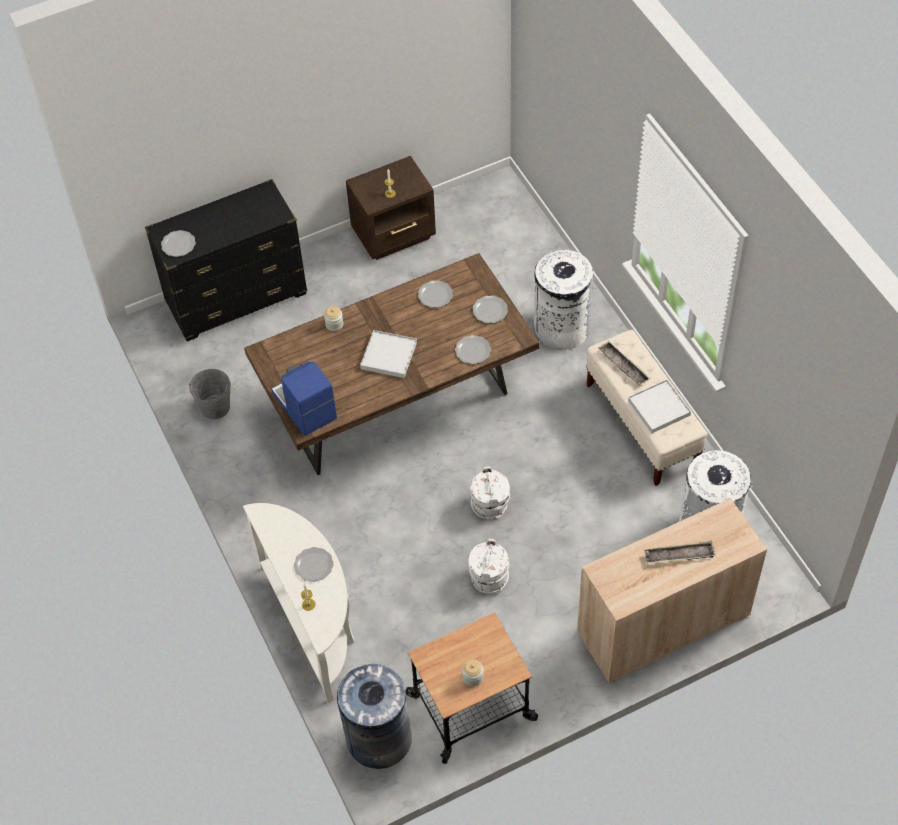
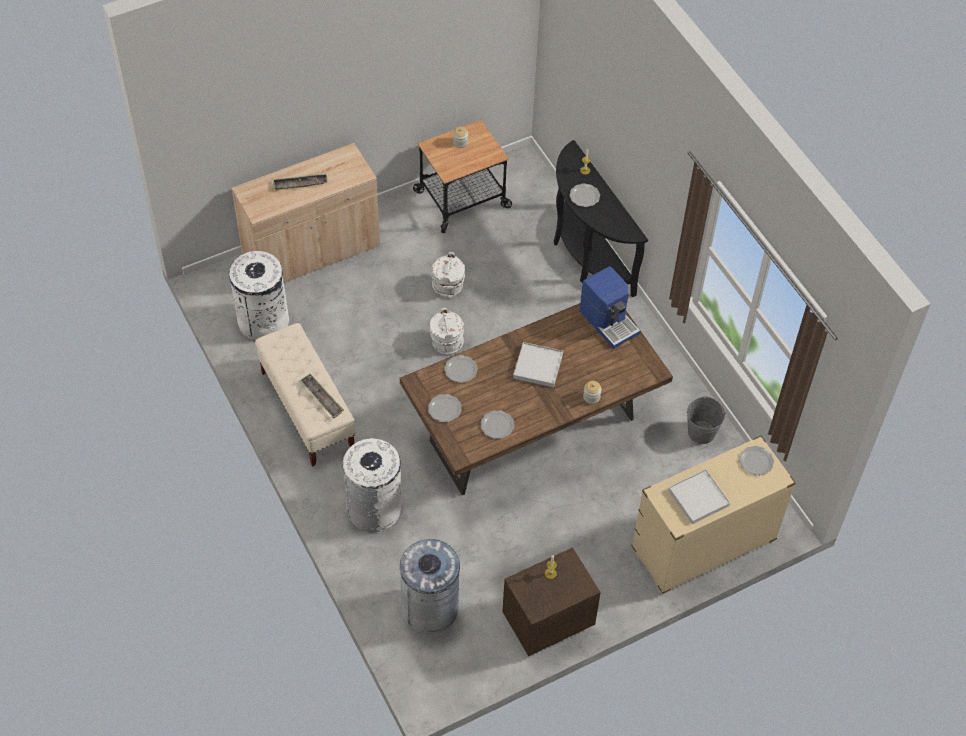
camera: 175 degrees right, 0 degrees up
black dresser [145,179,308,341] -> beige dresser [631,436,796,595]
white console table [243,503,355,703] -> black console table [554,140,648,297]
grey trash can [337,664,412,769] -> grey trash can moved to [400,539,460,635]
white tray [628,379,691,433] -> white tray moved to [668,469,730,524]

